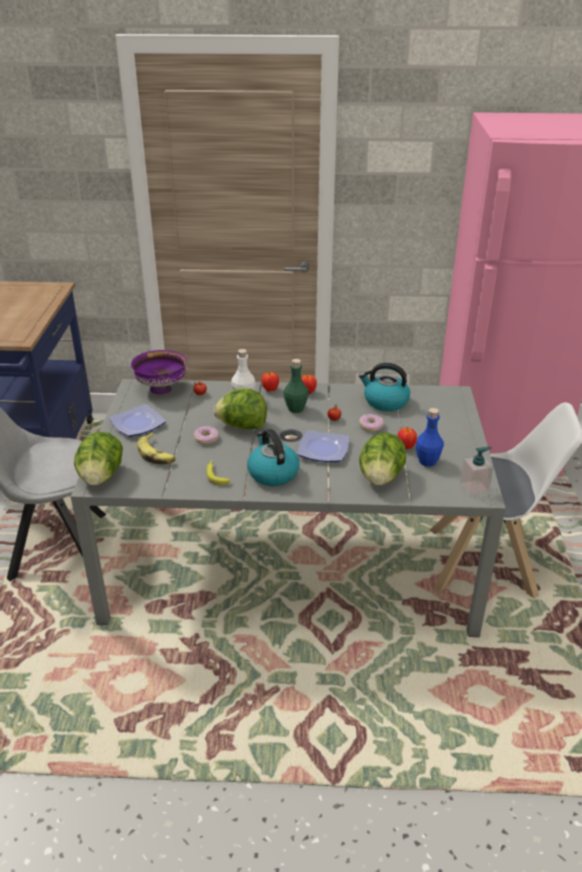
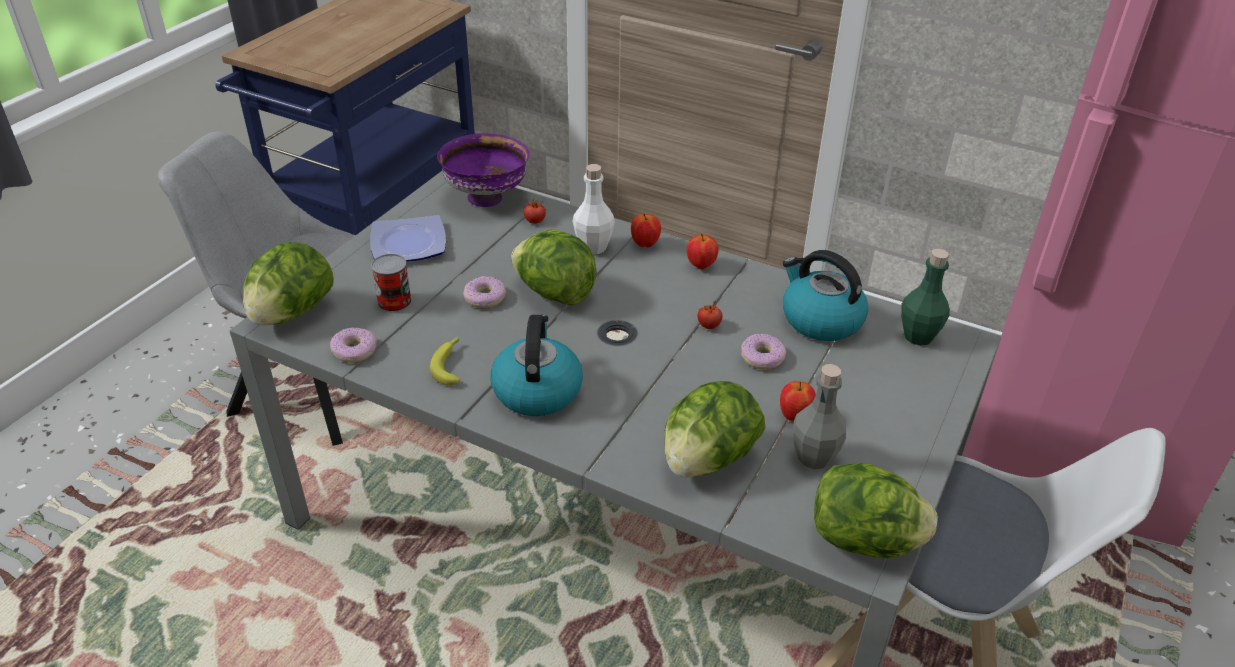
camera: 25 degrees right, 5 degrees up
banana [137,433,176,465] -> can [371,254,412,312]
green bottle [283,359,309,413] -> green bottle moved to [901,249,950,346]
plate [297,430,349,462] -> none
blue bottle [416,408,444,467] -> grey bottle [793,364,846,469]
soap dispenser [460,447,494,496] -> lettuce [814,463,937,558]
none -> donut [330,327,377,363]

